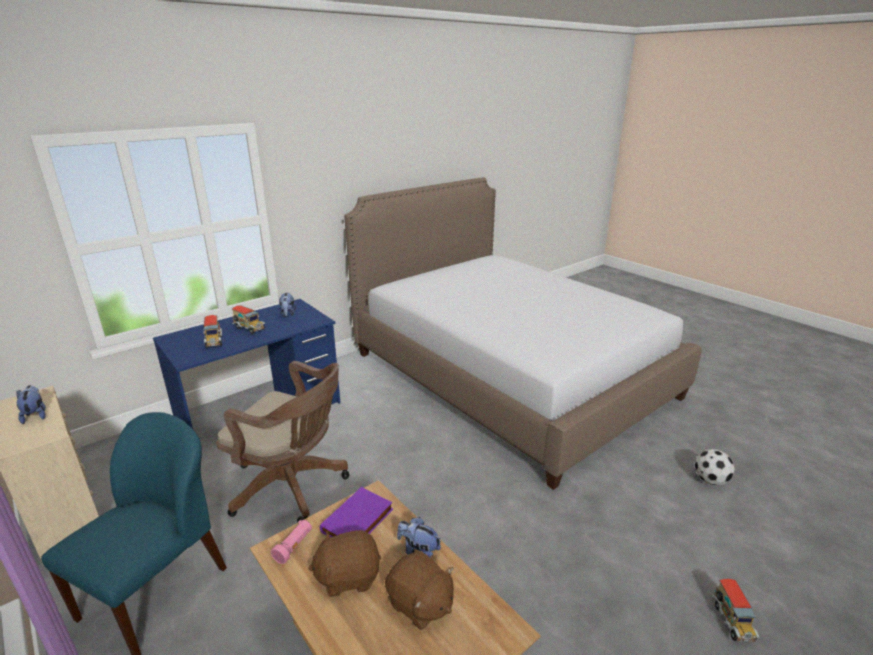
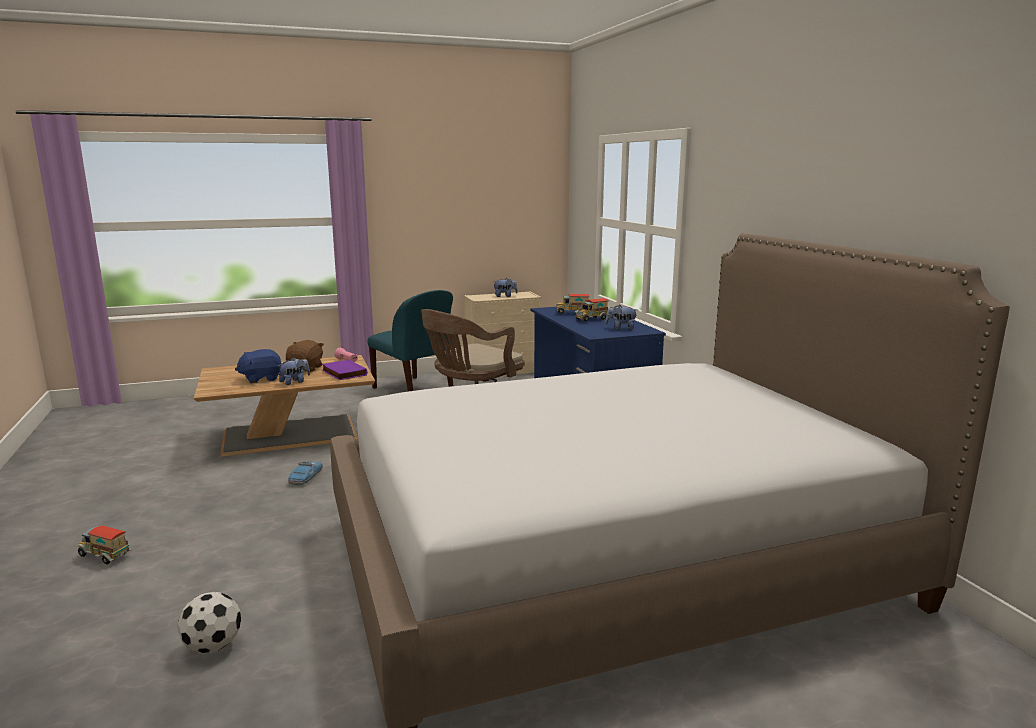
camera: 110 degrees right, 10 degrees down
brown plush toy [385,551,454,630] -> blue plush toy [235,349,282,383]
none -> toy car [288,461,323,486]

